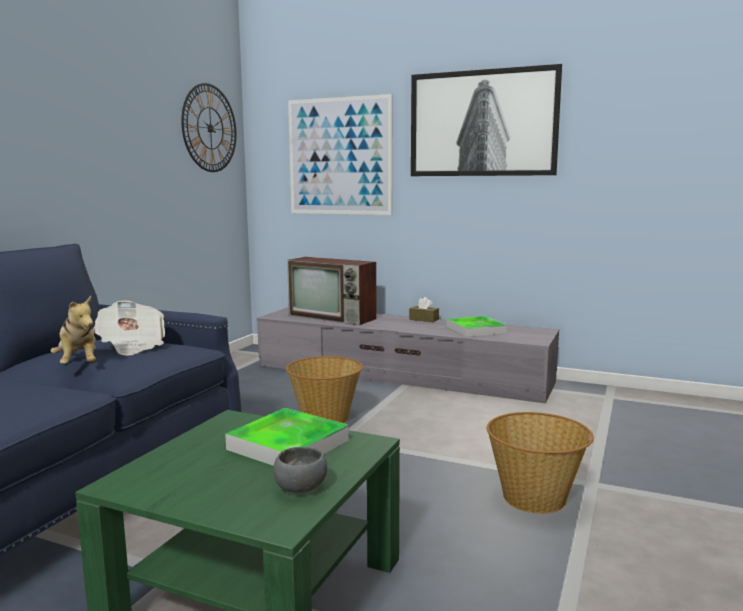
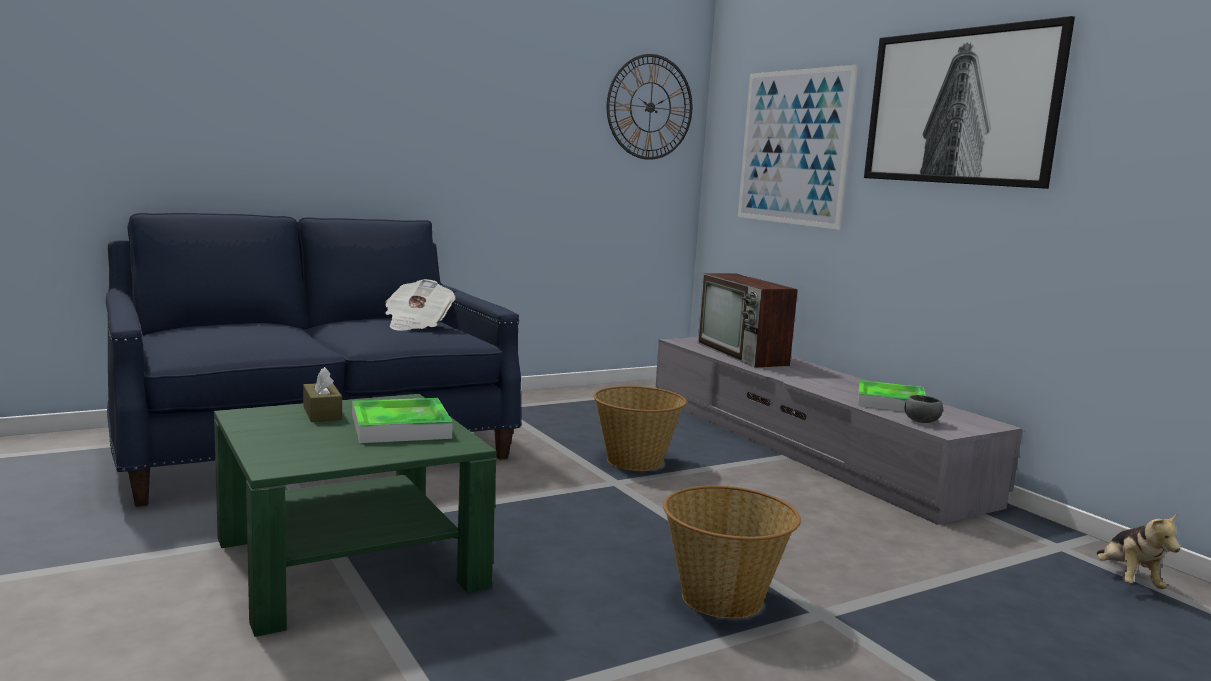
camera: 35 degrees right, 0 degrees up
plush toy [51,296,96,364] -> plush toy moved to [1097,513,1180,589]
grey bowl [273,447,327,493] -> grey bowl moved to [905,395,943,423]
brown tissue box [409,297,439,322] -> brown tissue box moved to [303,367,342,422]

